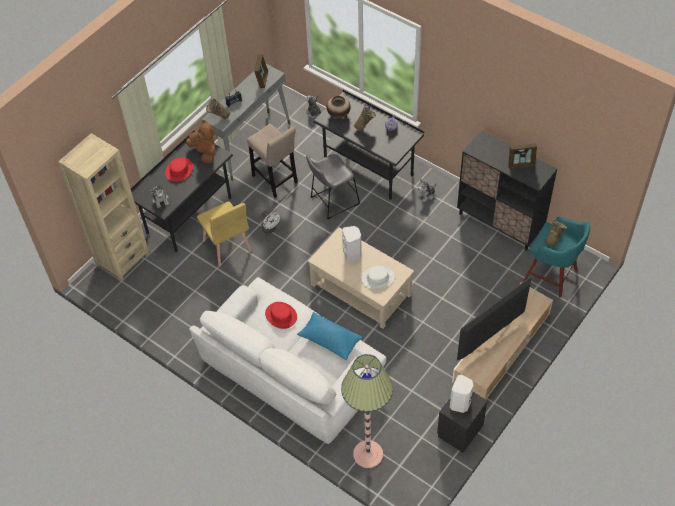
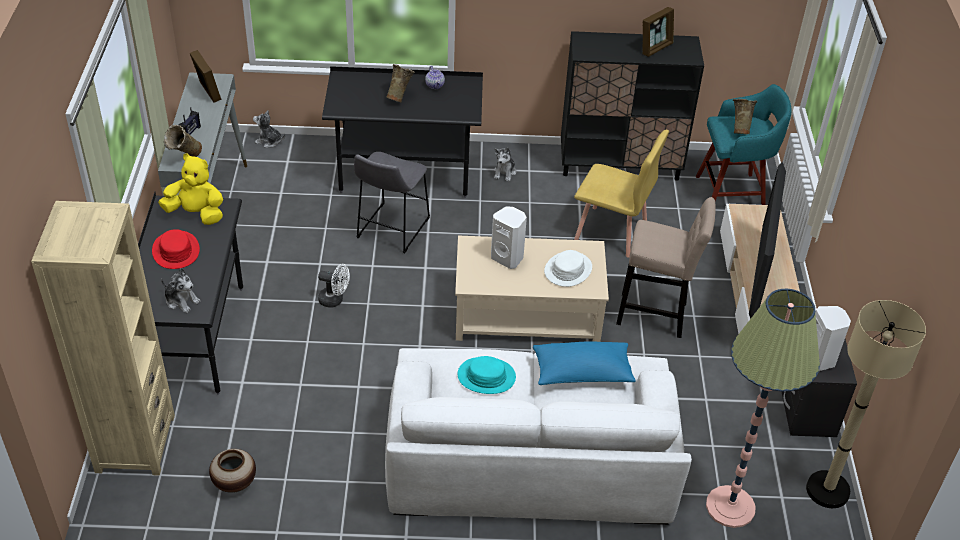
camera: 40 degrees left, 10 degrees down
brown plush toy [186,120,215,163] -> yellow plush toy [158,154,223,225]
yellow chair [197,202,252,267] -> yellow chair moved to [574,130,669,257]
beige stool [247,124,298,198] -> beige stool moved to [616,197,716,338]
red hat [265,302,297,329] -> turquoise hat [458,356,516,394]
vase [327,96,351,118] -> vase moved to [209,449,256,493]
none -> beige floor lamp [806,300,926,508]

